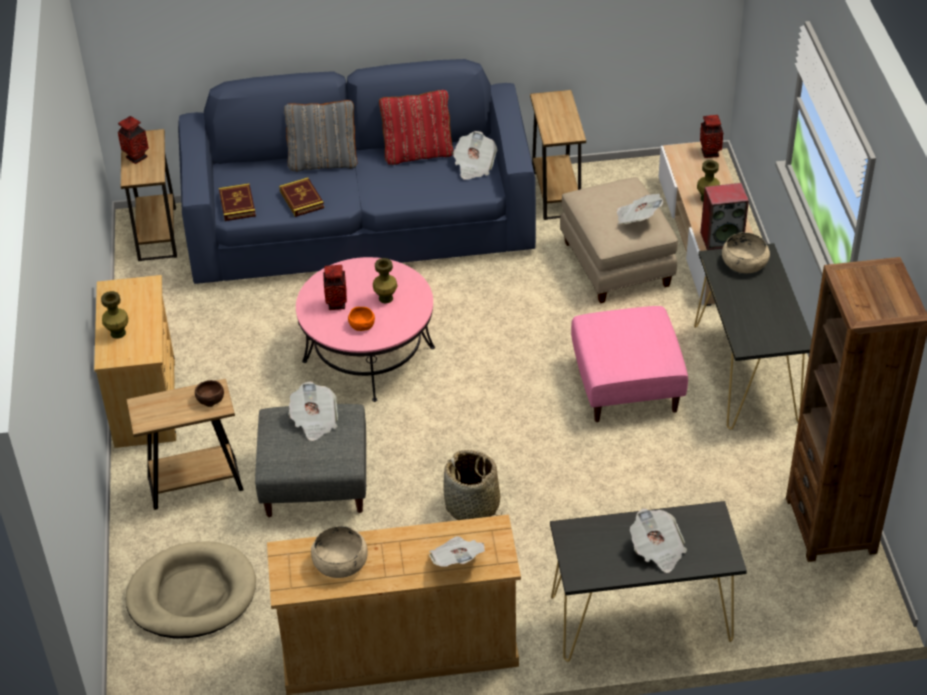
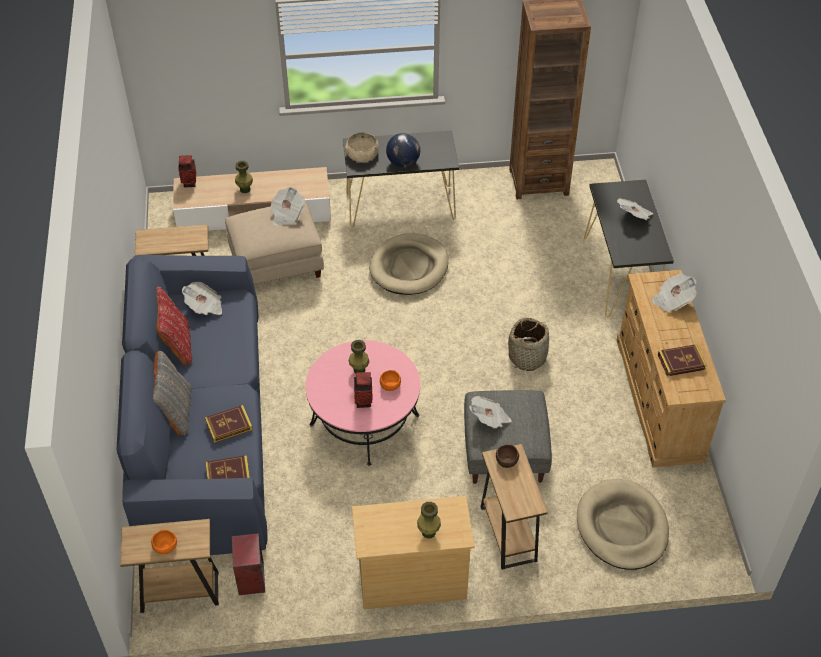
camera: 90 degrees left, 5 degrees up
vase [118,116,149,164] -> orange bowl [151,530,177,554]
beige bowl [311,526,368,578] -> book [658,344,707,377]
pink ottoman [571,306,688,422] -> beige dog bed [369,233,448,295]
speaker [700,183,749,250] -> speaker moved to [232,533,265,595]
none -> globe [386,133,420,168]

